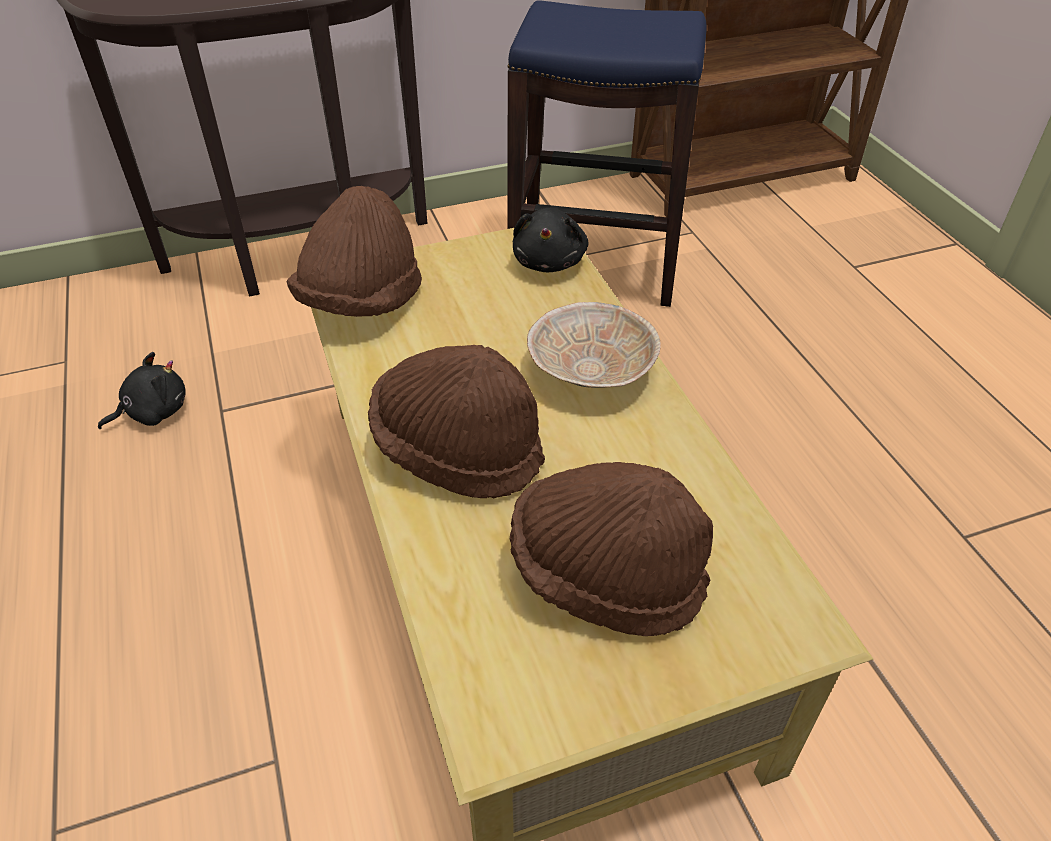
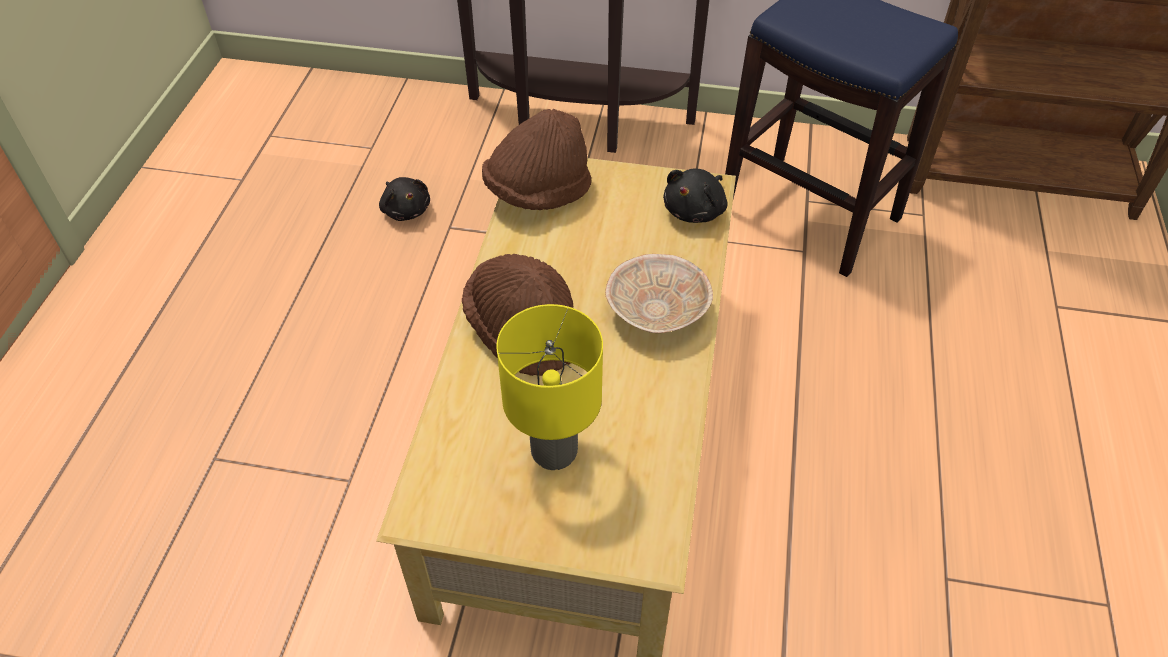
camera: 30 degrees right, 5 degrees up
black plush toy [98,352,186,429] -> black plush toy turned 60 degrees clockwise [379,177,430,221]
brown hat [510,462,713,636] -> yellow table lamp [496,304,603,470]

